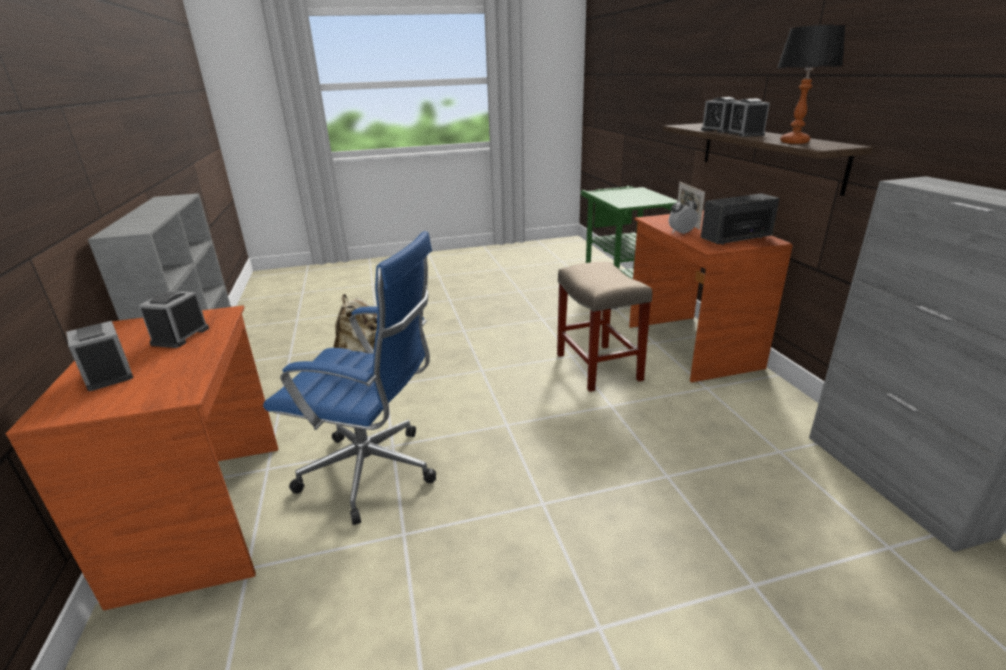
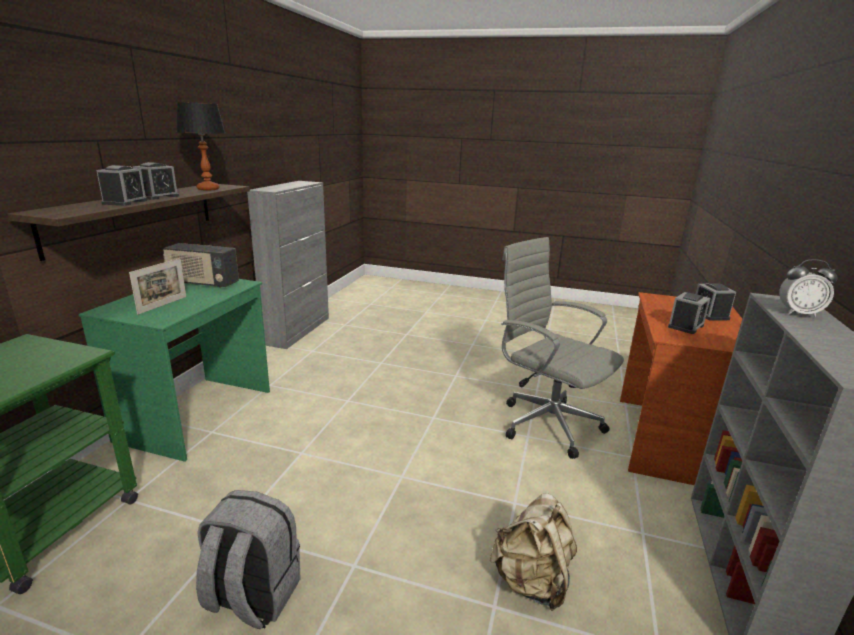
camera: 150 degrees left, 5 degrees down
blue office chair [263,231,436,525] -> grey office chair [501,237,624,459]
beige stool [557,262,652,392] -> none
brown desk [629,210,793,383] -> green desk [79,279,270,462]
alarm clock [669,197,698,234] -> alarm clock moved to [779,259,838,317]
none -> grey backpack [196,490,301,629]

